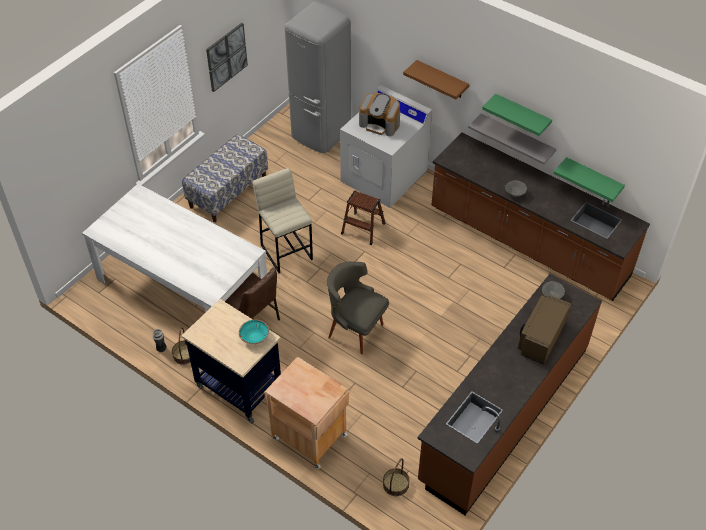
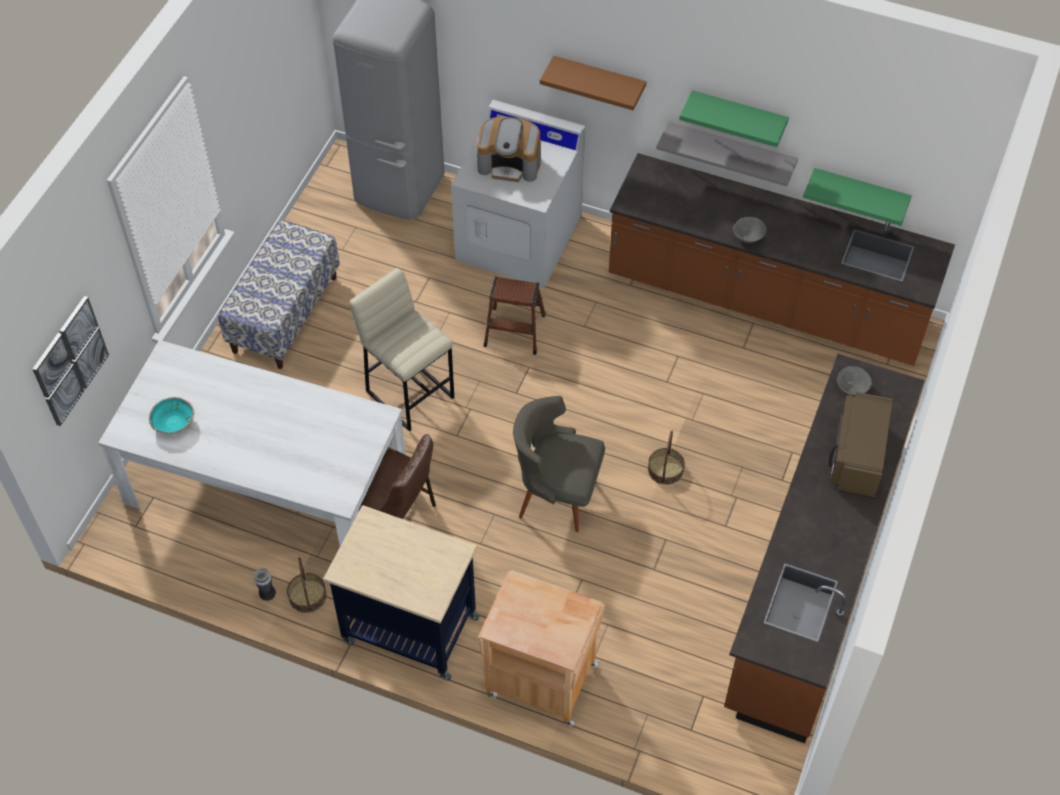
camera: 15 degrees left, 5 degrees up
picture [206,23,248,92] -> picture moved to [33,296,109,426]
turquoise bowl [239,319,270,344] -> turquoise bowl moved to [149,397,194,434]
basket [383,458,410,496] -> basket moved to [648,430,685,485]

